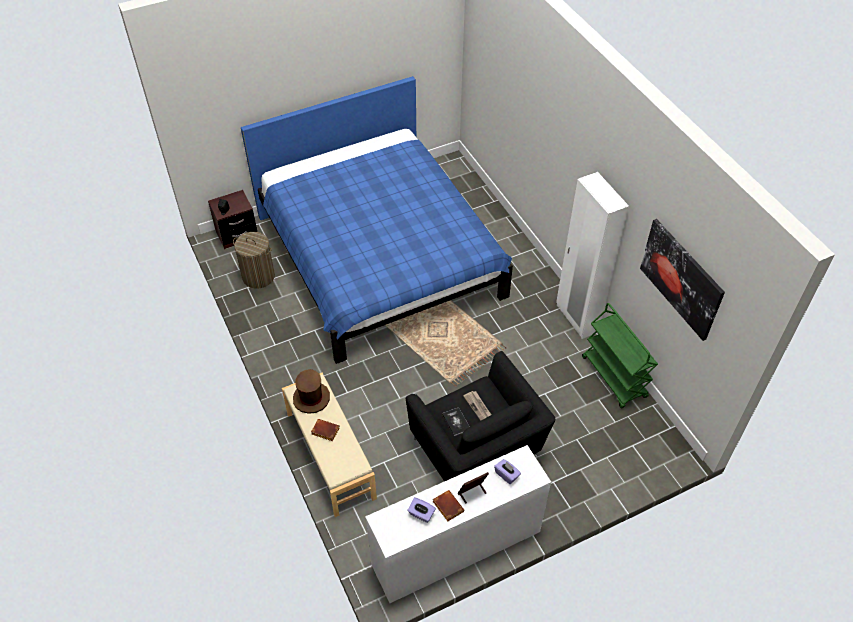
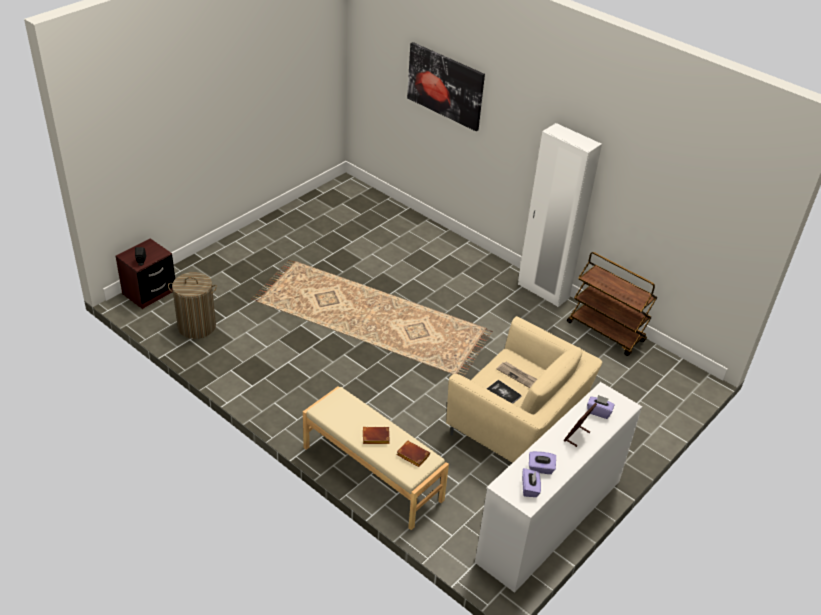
camera: 25 degrees left, 10 degrees down
blue bed [241,76,513,364] -> none
brown hat [293,369,330,414] -> none
black armchair [406,351,555,481] -> beige armchair [446,316,602,463]
brown book [433,490,464,521] -> brown book moved to [397,441,430,467]
green cart [582,303,658,408] -> brown cart [567,252,657,356]
picture [640,219,725,341] -> picture moved to [407,42,485,131]
none -> purple tissue box [522,468,541,497]

